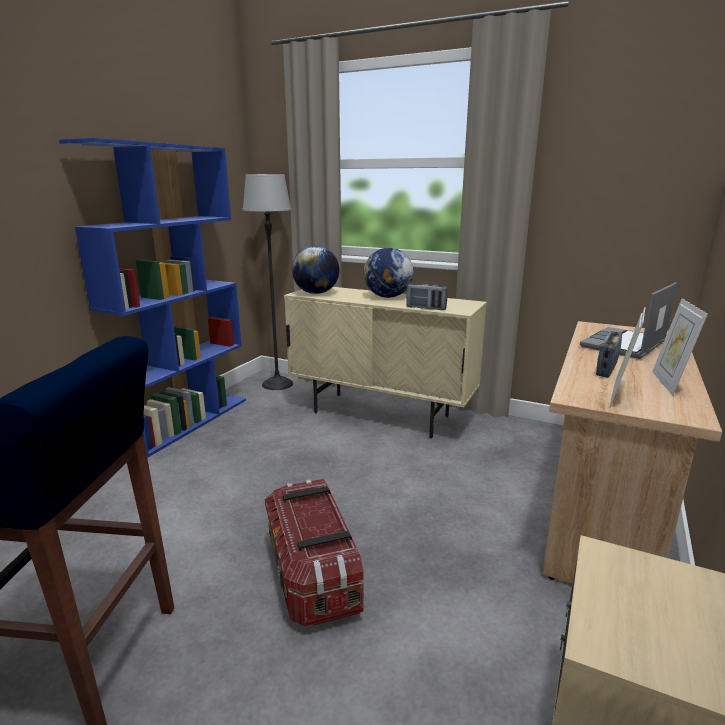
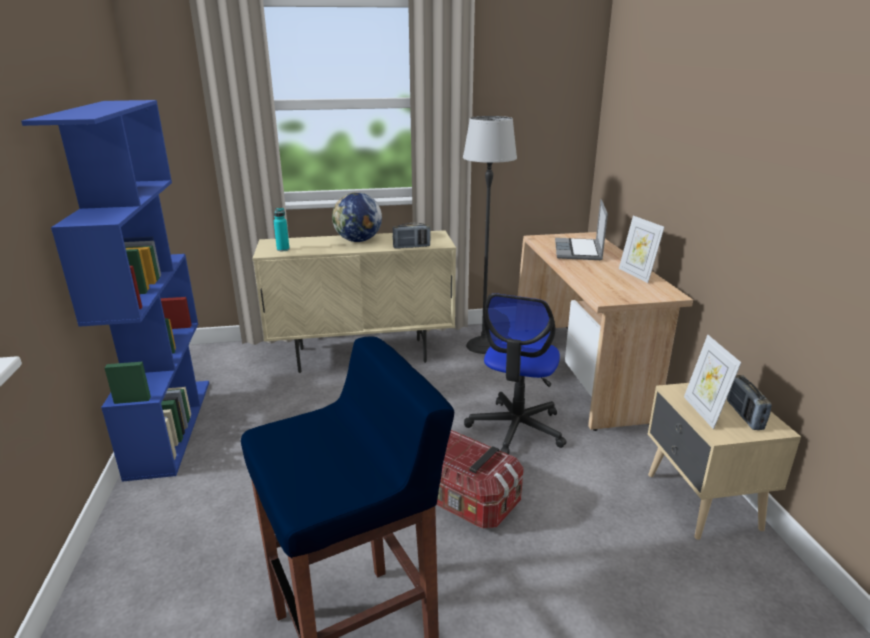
camera: 35 degrees left, 5 degrees up
floor lamp [243,174,293,390] -> floor lamp moved to [463,116,517,354]
globe [292,246,340,294] -> turquoise bottle [274,208,290,251]
radio [596,331,622,377] -> radio moved to [727,375,772,430]
picture frame [610,307,645,407] -> picture frame moved to [684,335,742,429]
none -> office chair [464,293,567,454]

